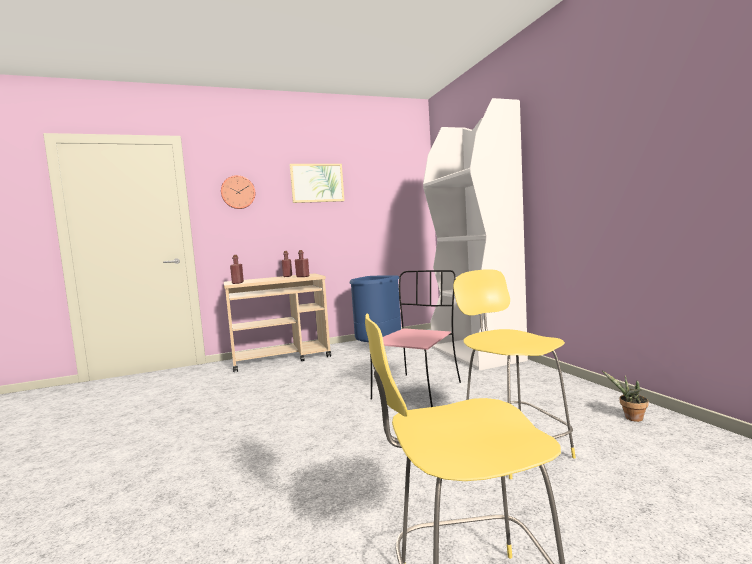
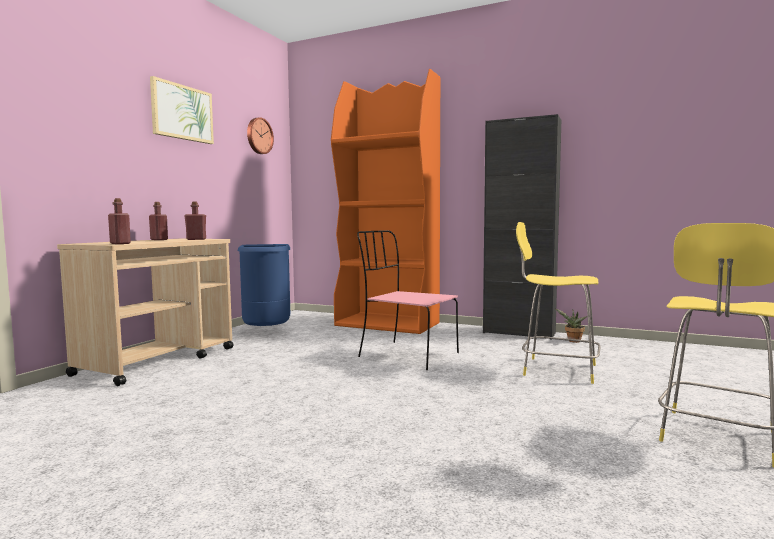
camera: 45 degrees left, 0 degrees up
wall clock [221,175,255,209] -> wall clock moved to [247,117,274,154]
pink chair [370,270,461,407] -> pink chair turned 45 degrees counterclockwise [357,230,459,370]
white bookcase [423,98,528,370] -> orange bookcase [331,69,440,334]
none -> black cabinet [483,114,561,340]

